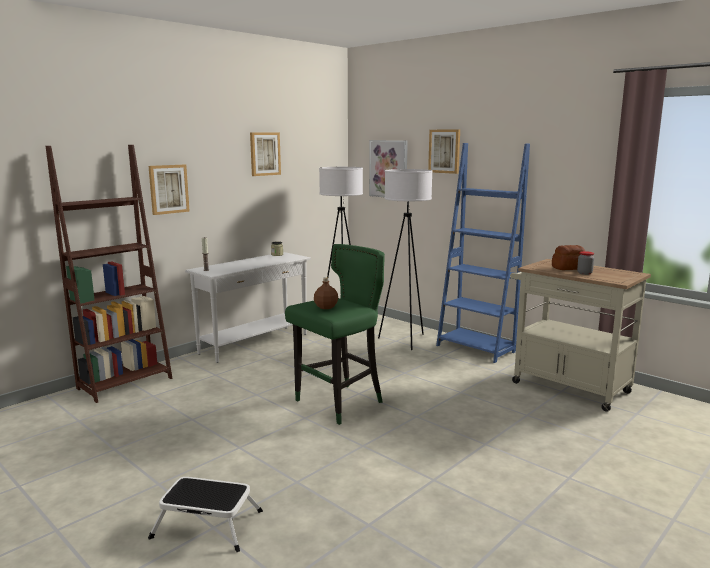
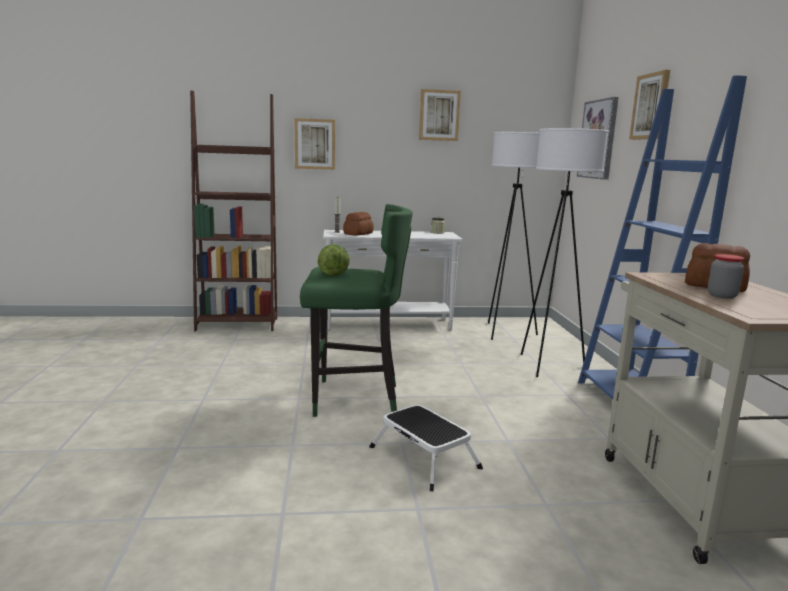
camera: 40 degrees right, 0 degrees up
black step ladder [148,477,263,552] -> black step ladder moved to [369,405,483,491]
brown bottle [314,277,338,309] -> lettuce [318,244,350,276]
none -> bread [343,212,374,236]

